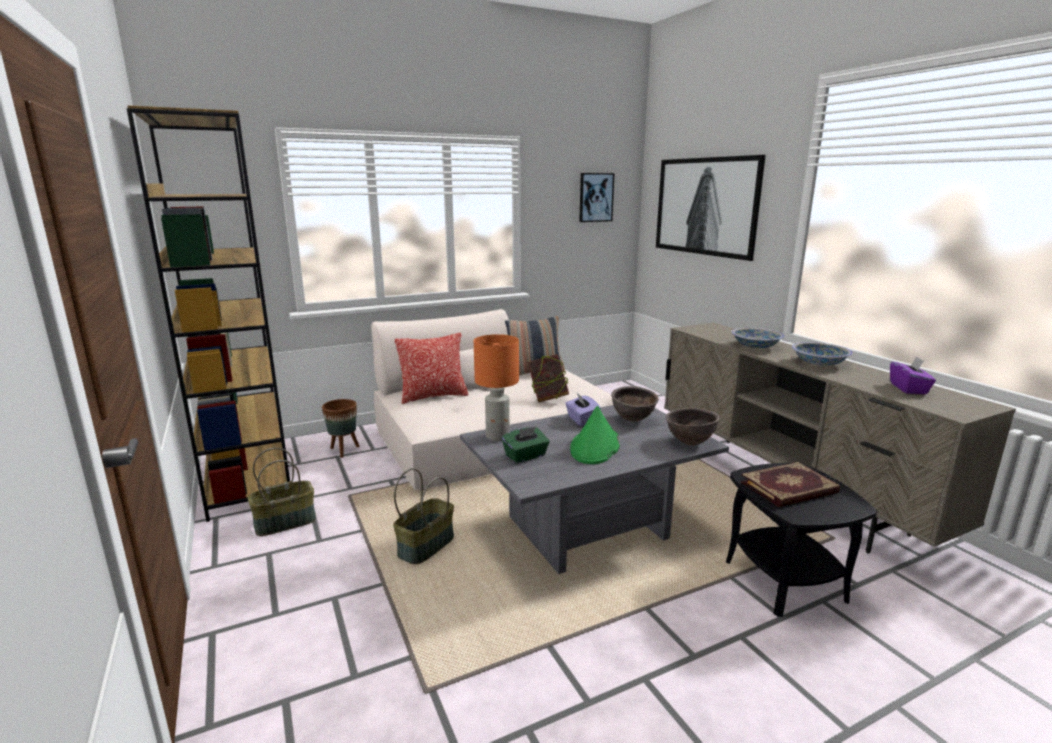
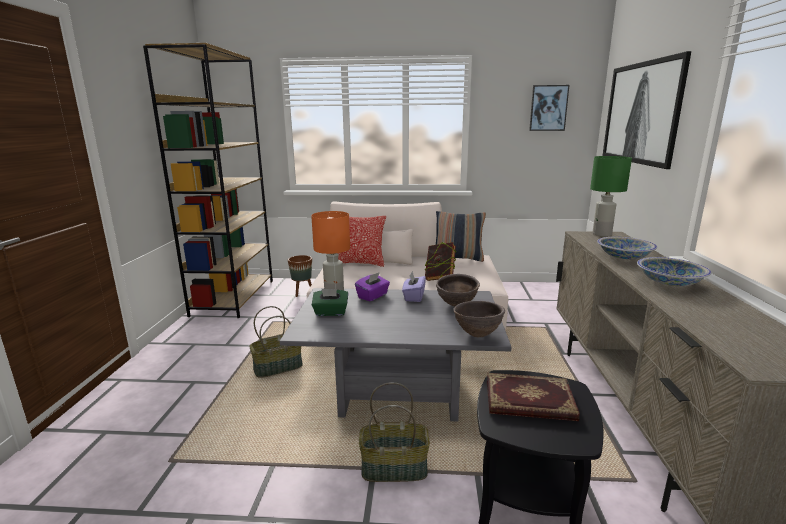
camera: 30 degrees right, 0 degrees up
basket [248,448,316,536] -> basket moved to [359,382,430,482]
green hat [570,406,620,464] -> none
purple tissue box [890,356,936,394] -> purple tissue box moved to [355,272,390,301]
none -> green table lamp [590,156,632,236]

